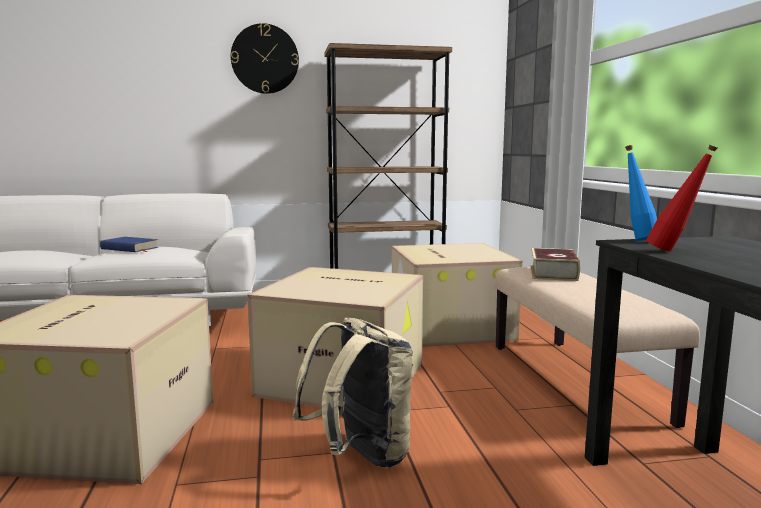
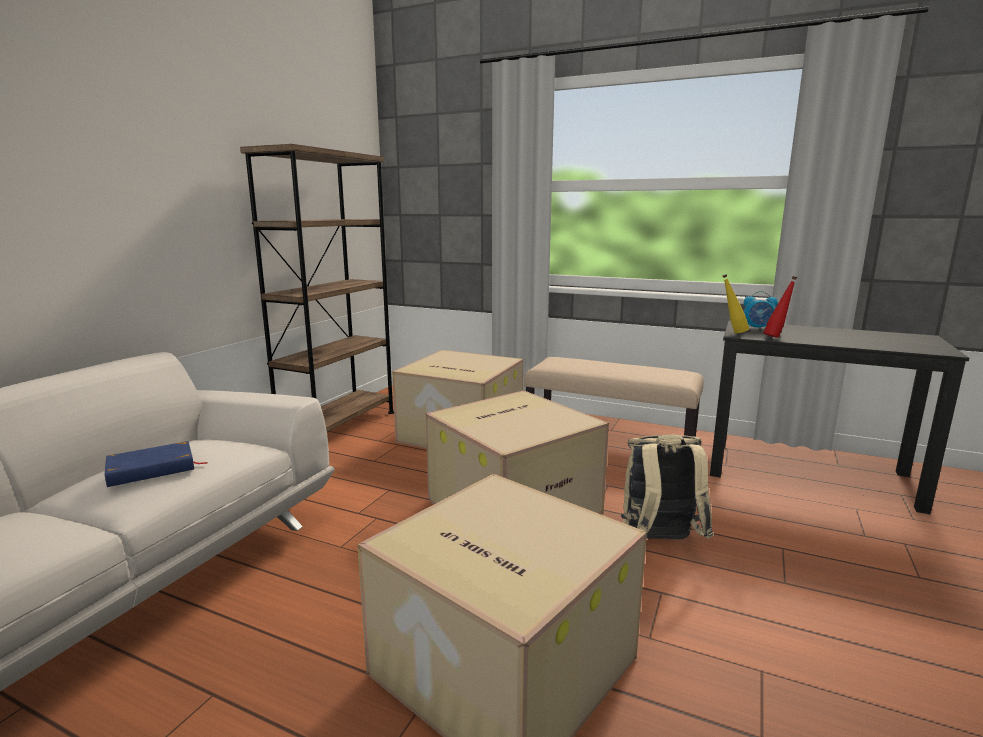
camera: 55 degrees left, 5 degrees up
wall clock [231,23,299,94] -> none
book [531,248,580,281] -> none
blue bottle [625,145,657,241] -> yellow bottle [723,274,749,333]
none -> alarm clock [744,291,778,328]

